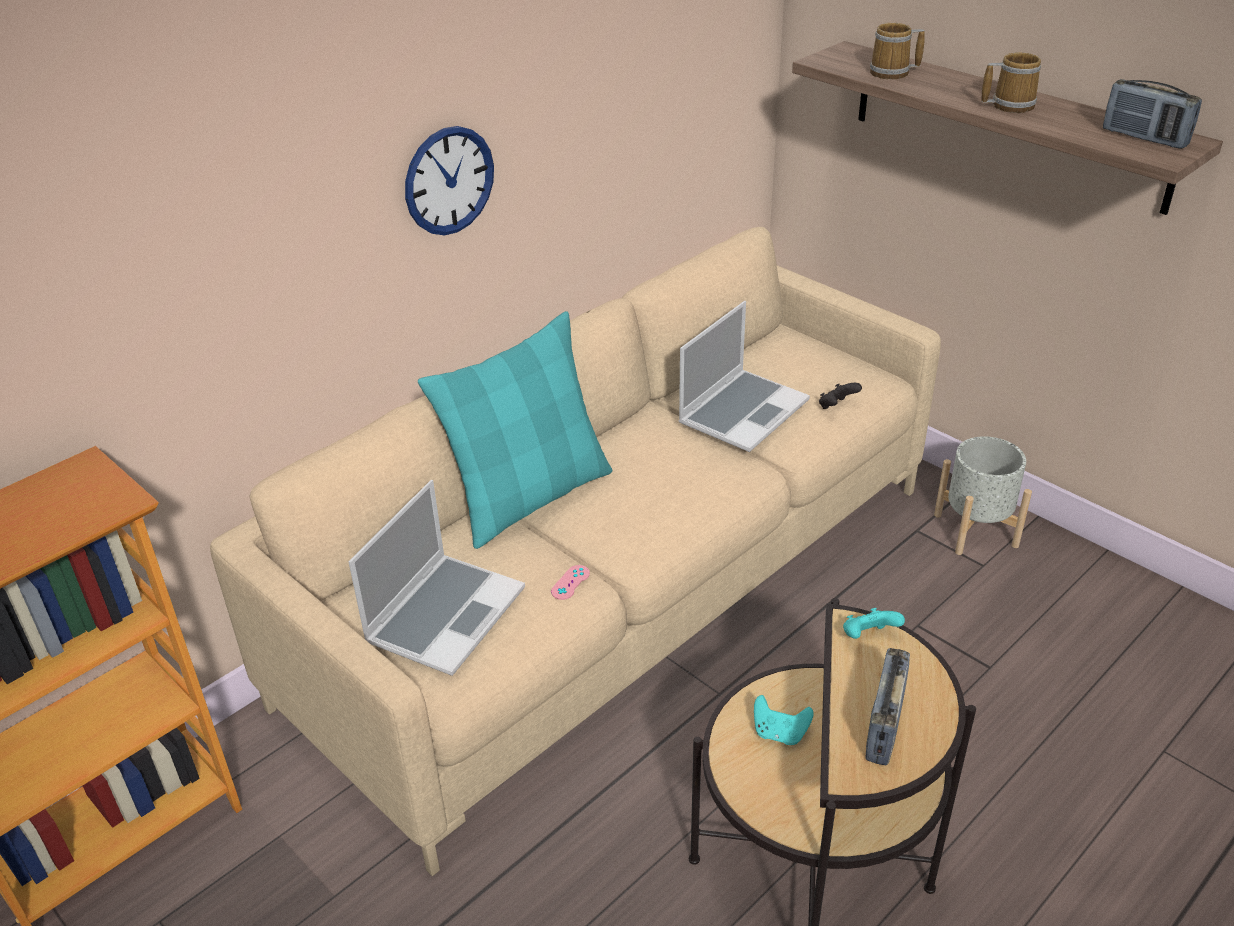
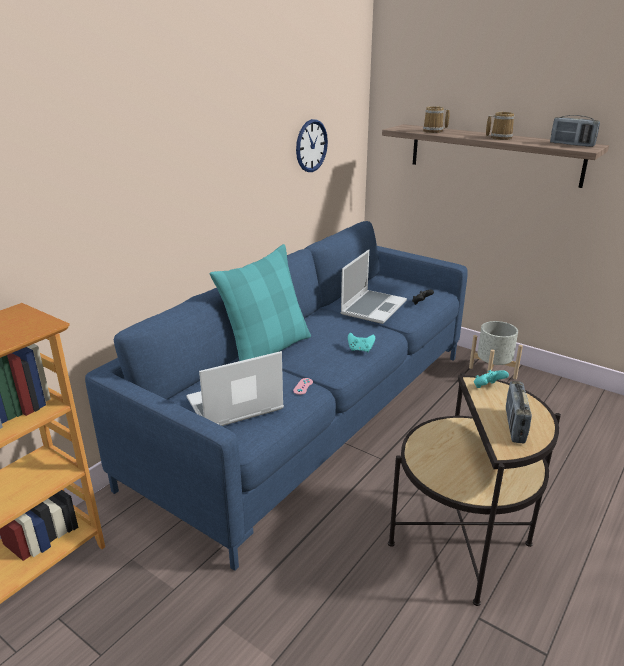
camera: 10 degrees left, 10 degrees down
beige sofa [210,227,941,876] -> blue sofa [85,221,468,571]
laptop [348,480,525,676] -> laptop turned 135 degrees counterclockwise [186,351,284,426]
wall clock [405,126,494,236] -> wall clock moved to [296,119,328,172]
turquoise game controller [754,695,814,745] -> turquoise game controller moved to [348,333,375,353]

